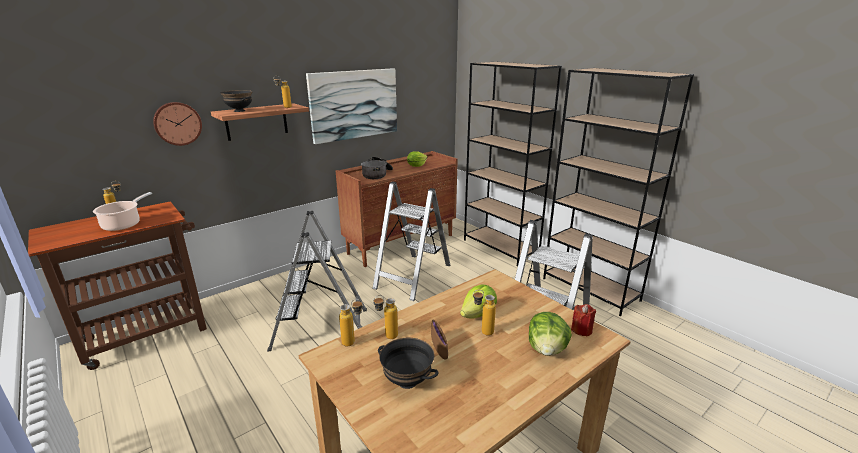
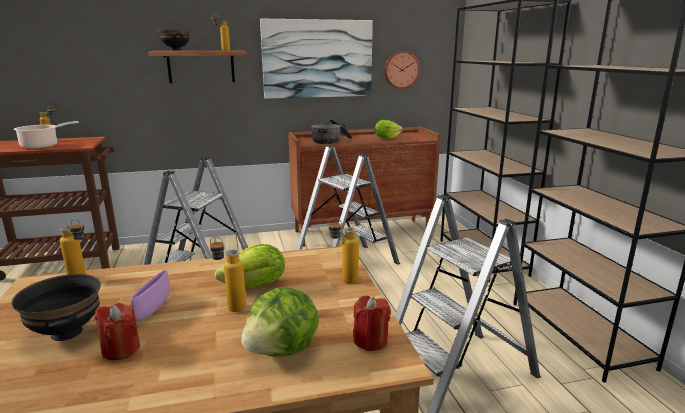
camera: 25 degrees right, 5 degrees down
wall clock [153,102,202,146] -> wall clock moved to [384,51,420,89]
bottle [373,295,398,339] -> bottle moved to [328,217,359,283]
brown bowl [431,320,448,360] -> purple bowl [131,270,170,321]
none -> red candle [95,303,140,360]

